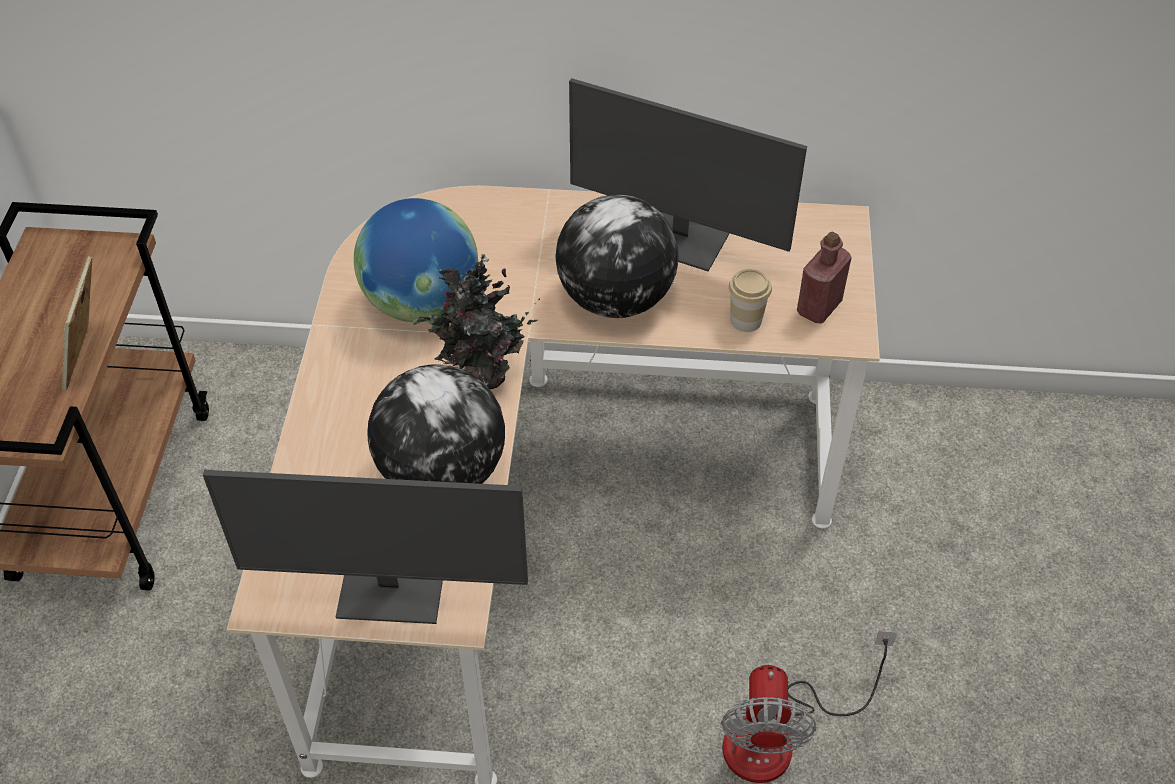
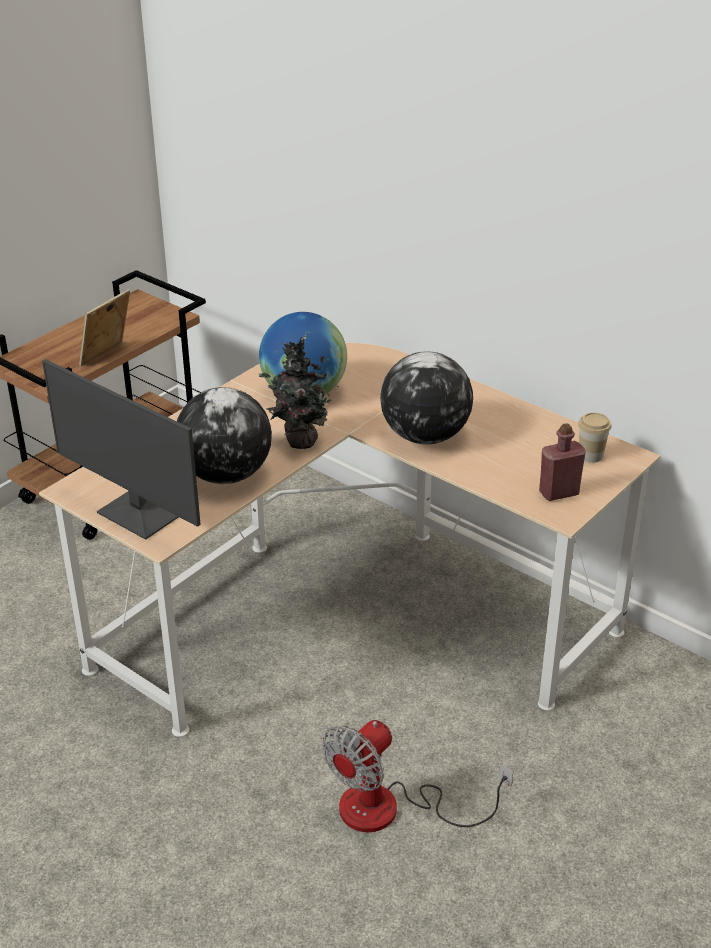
camera: 35 degrees right, 15 degrees down
monitor [569,78,807,271] -> none
cup [729,269,772,332] -> cup moved to [578,412,612,463]

